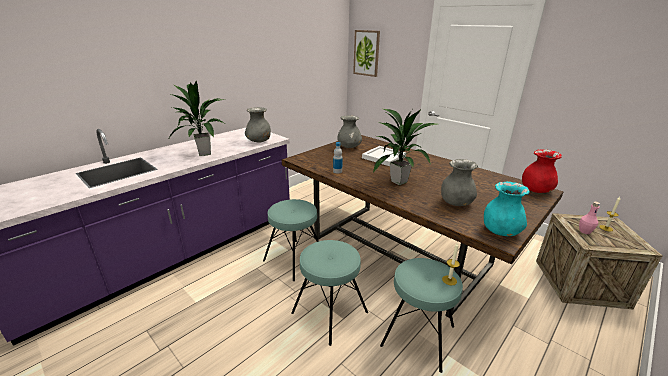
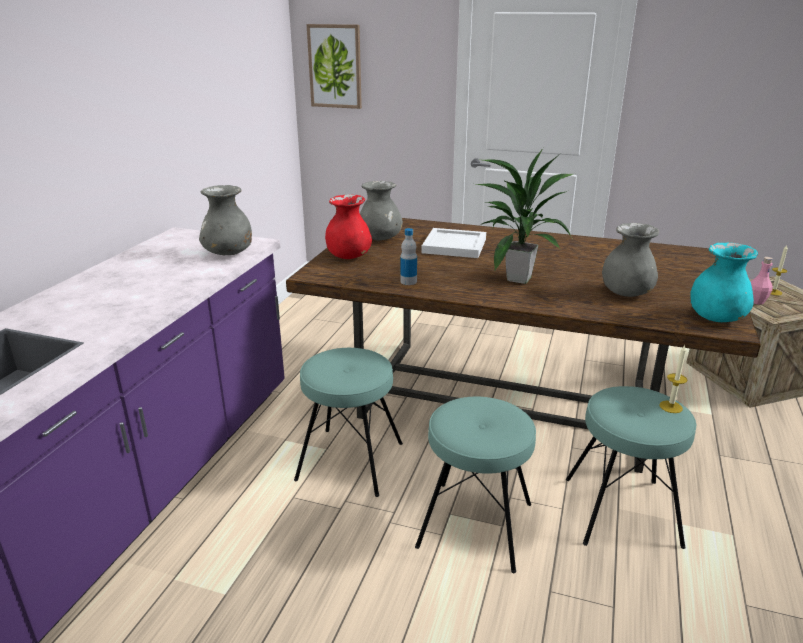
camera: 25 degrees left, 0 degrees up
potted plant [168,81,224,156] -> none
red vase [522,149,562,193] -> red vase moved to [325,194,372,259]

